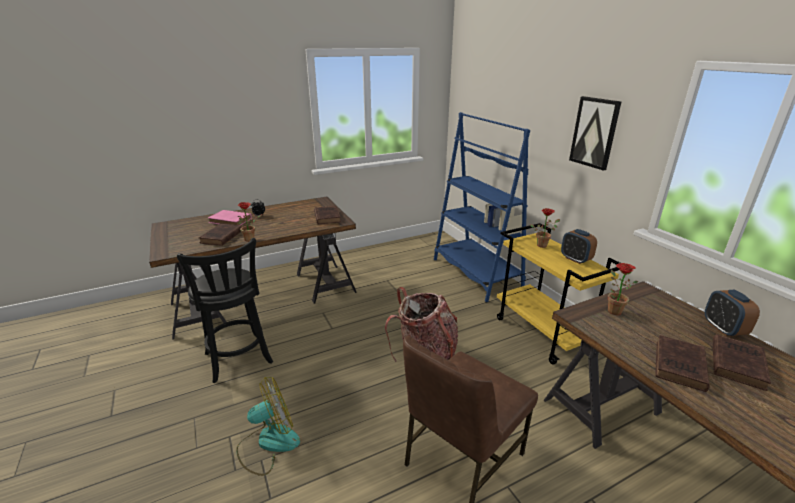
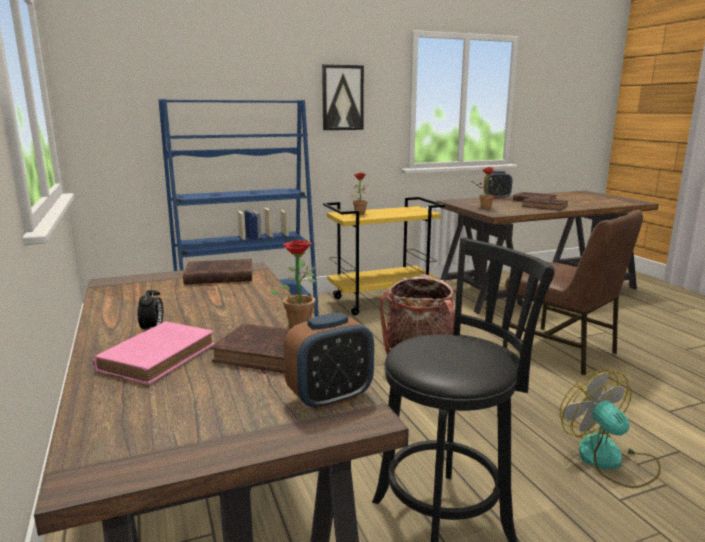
camera: 85 degrees left, 10 degrees down
alarm clock [561,229,597,264] -> alarm clock moved to [283,313,374,411]

